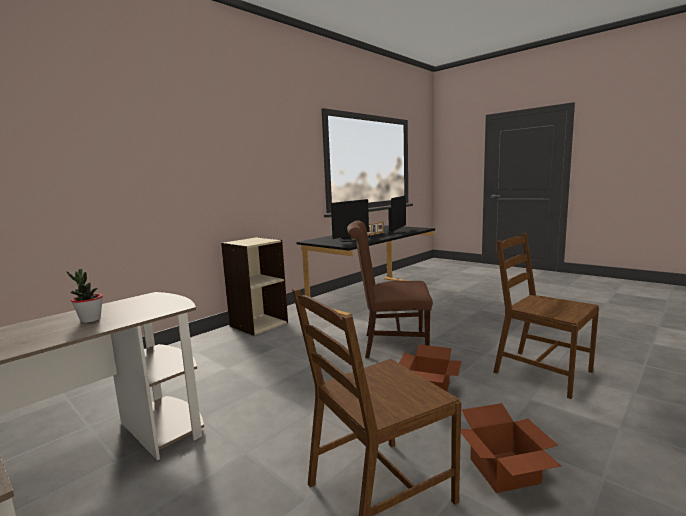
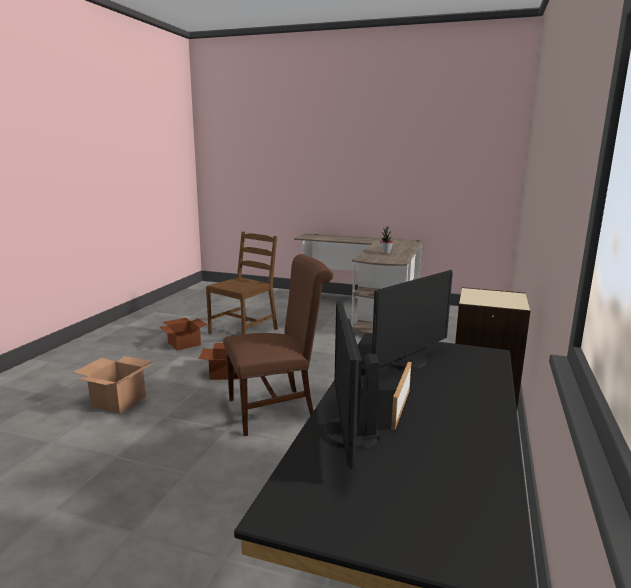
camera: 155 degrees right, 5 degrees up
monitor [331,199,369,242] -> monitor turned 150 degrees counterclockwise [372,270,453,370]
brown chair [493,233,599,399] -> cardboard box [74,356,154,414]

